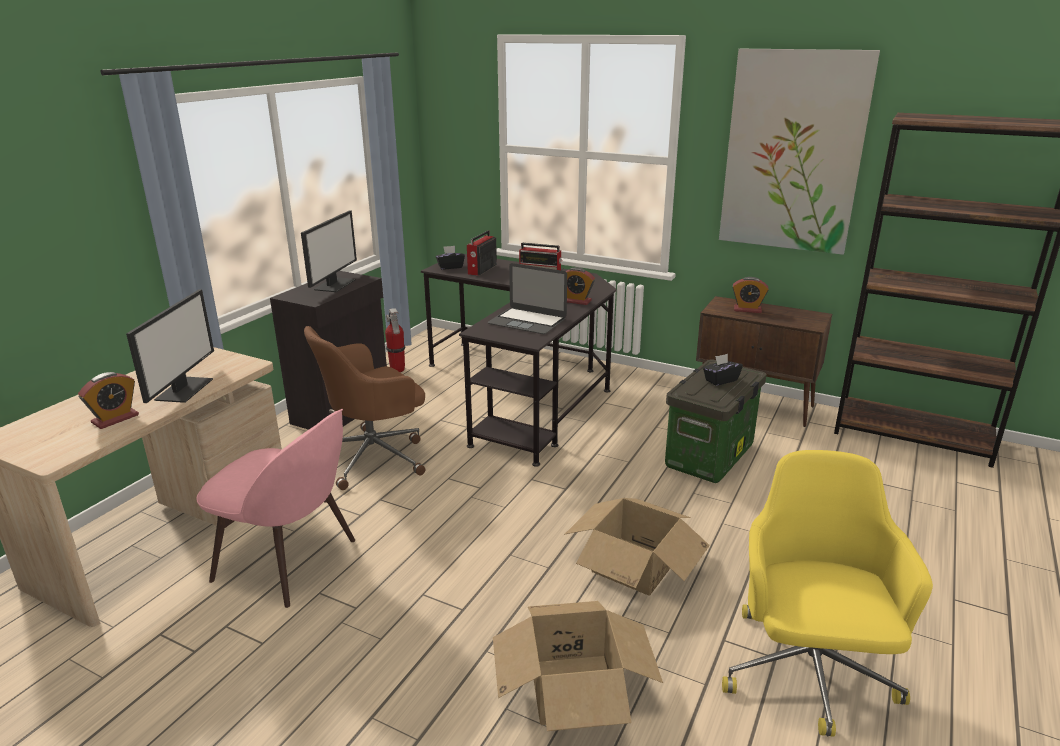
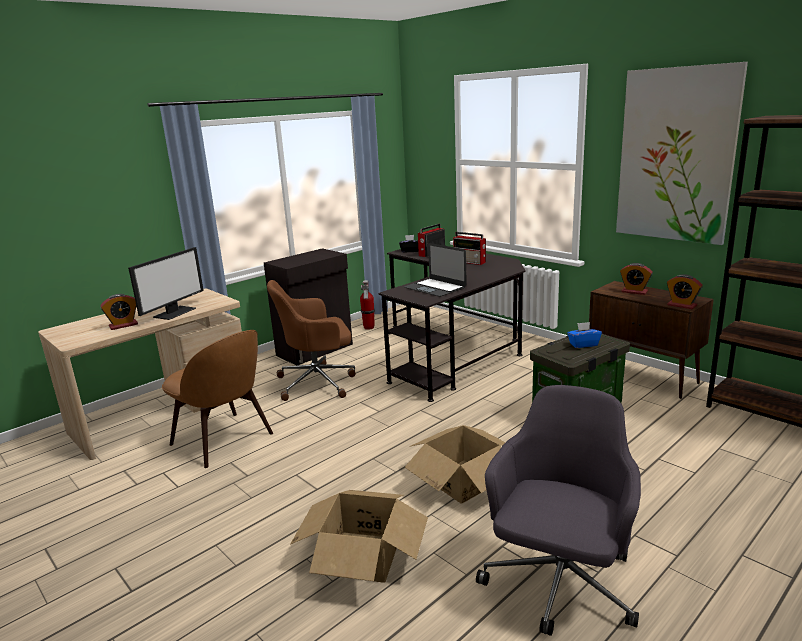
camera: 20 degrees right, 5 degrees down
pink chair [196,409,355,608] -> brown chair [162,330,273,468]
monitor [301,210,357,292] -> none
alarm clock [566,267,595,305] -> alarm clock moved to [667,274,703,309]
black tissue box [703,354,743,386] -> blue tissue box [567,322,602,348]
yellow office chair [722,450,933,737] -> grey office chair [476,385,641,636]

